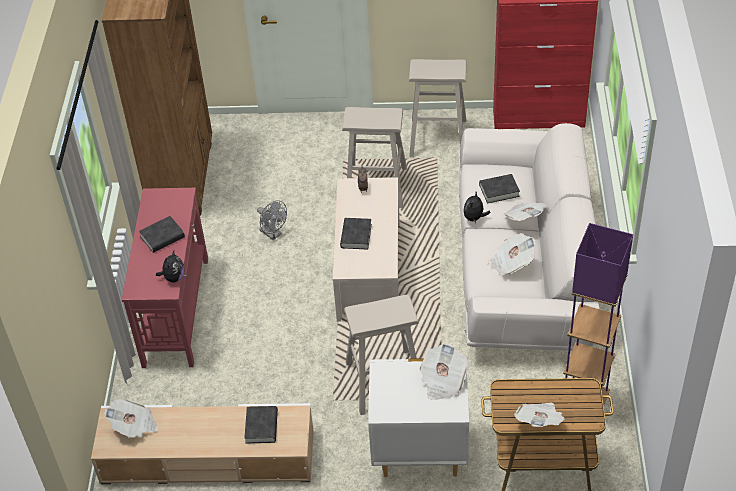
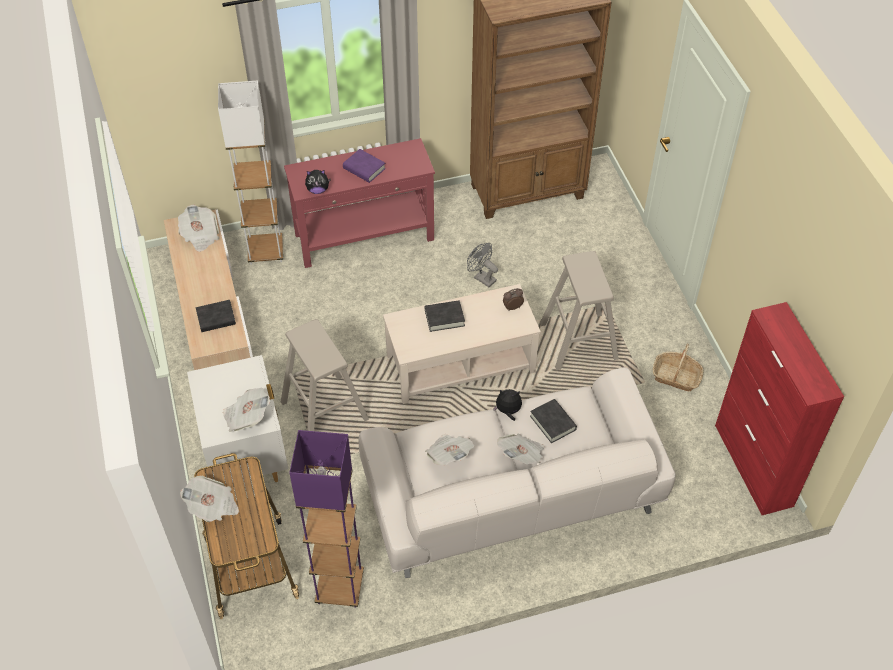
camera: 70 degrees right, 5 degrees up
black book [139,216,185,253] -> purple book [343,149,386,183]
grey fan [257,200,287,240] -> grey fan turned 105 degrees clockwise [467,243,498,287]
beige stool [409,59,466,157] -> basket [653,343,704,391]
none -> white floor lamp [218,81,283,265]

